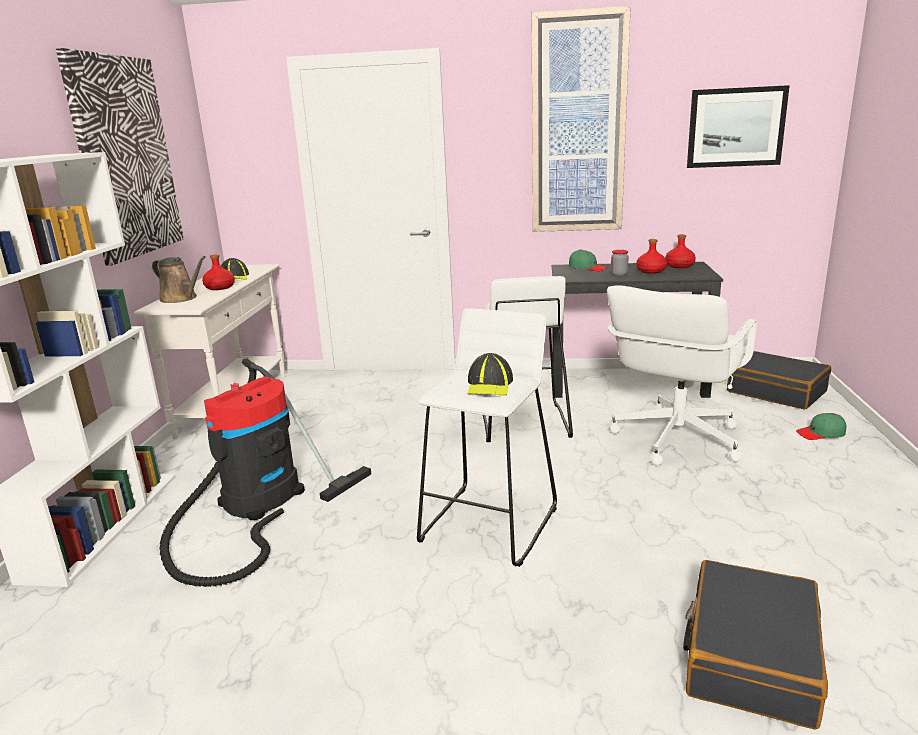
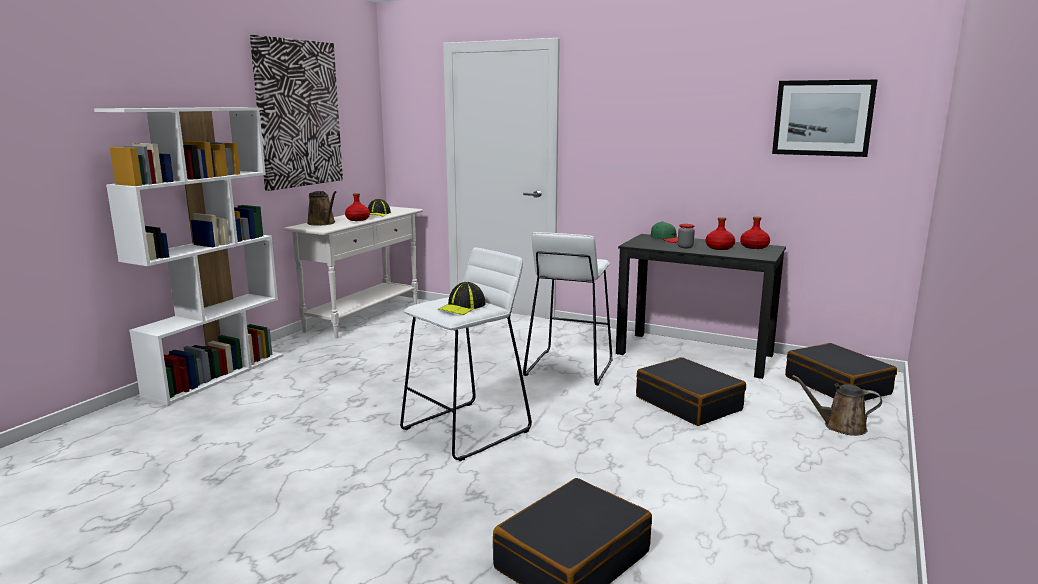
camera: 20 degrees right, 5 degrees down
vacuum cleaner [159,358,371,587] -> none
picture [531,5,631,232] -> none
white office chair [607,286,757,466] -> black suitcase [636,357,746,426]
green cap [796,413,846,440] -> brown watering can [792,375,882,436]

